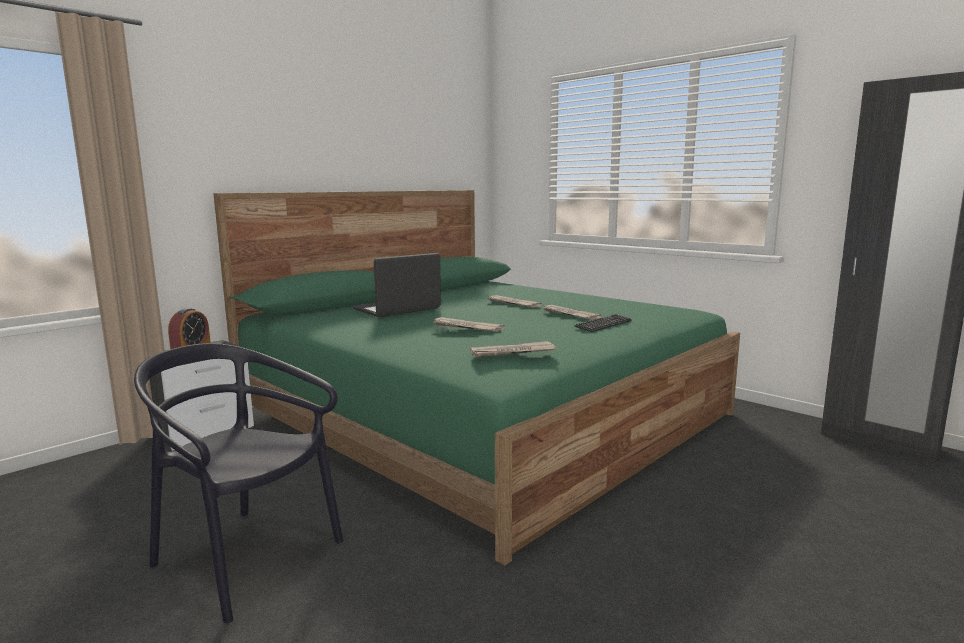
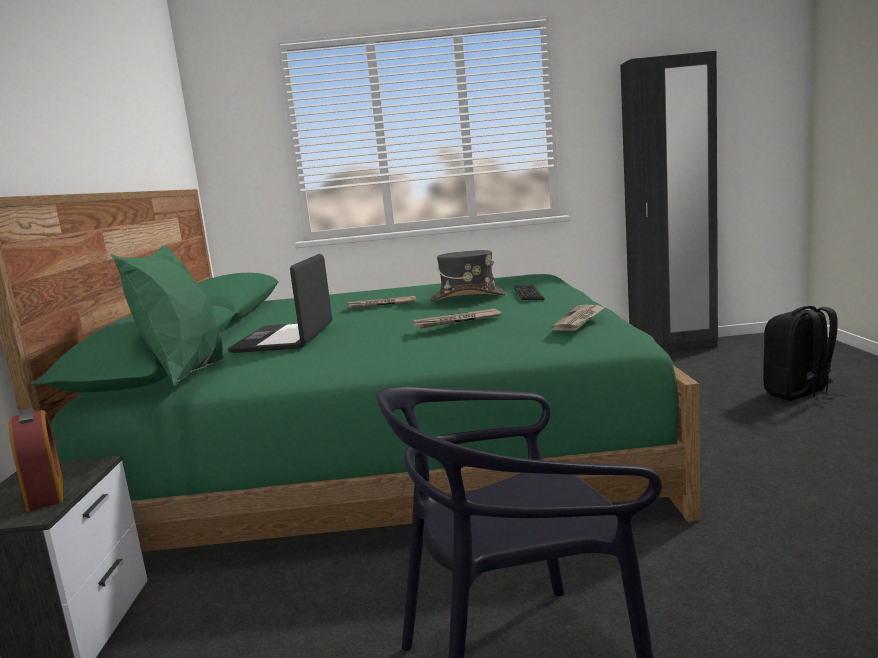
camera: 45 degrees left, 0 degrees up
newspaper [542,305,602,320] -> grey hat [431,250,506,301]
none -> green pillow [109,246,224,386]
none -> black backpack [763,306,845,404]

